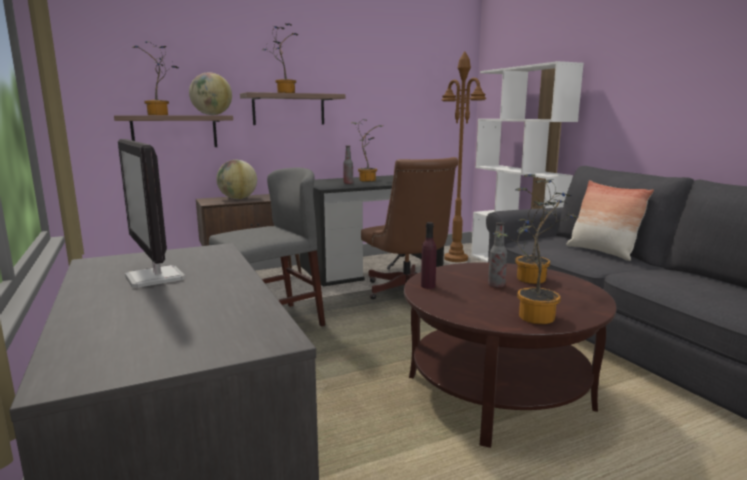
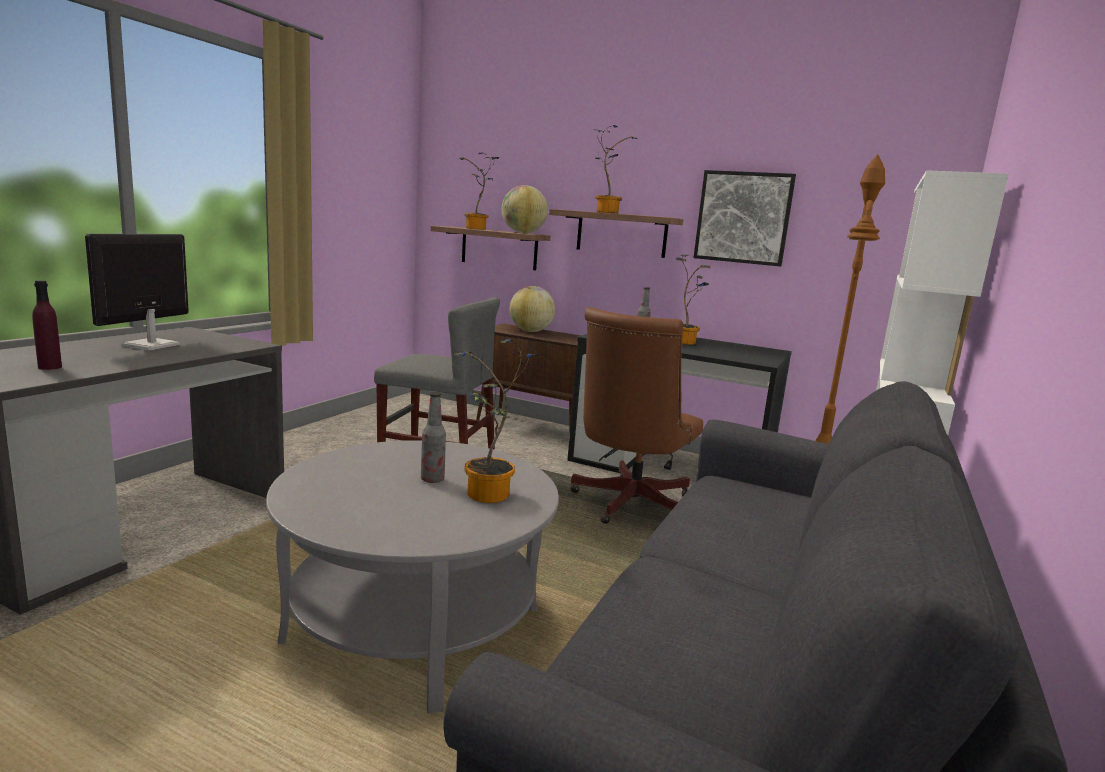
camera: 50 degrees right, 0 degrees up
brown coffee table [404,262,617,448] -> grey coffee table [266,440,559,714]
purple bottle [421,222,436,289] -> purple bottle moved to [32,280,62,370]
potted plant [493,192,571,324] -> none
pillow [566,180,654,261] -> none
none -> picture [694,170,796,266]

